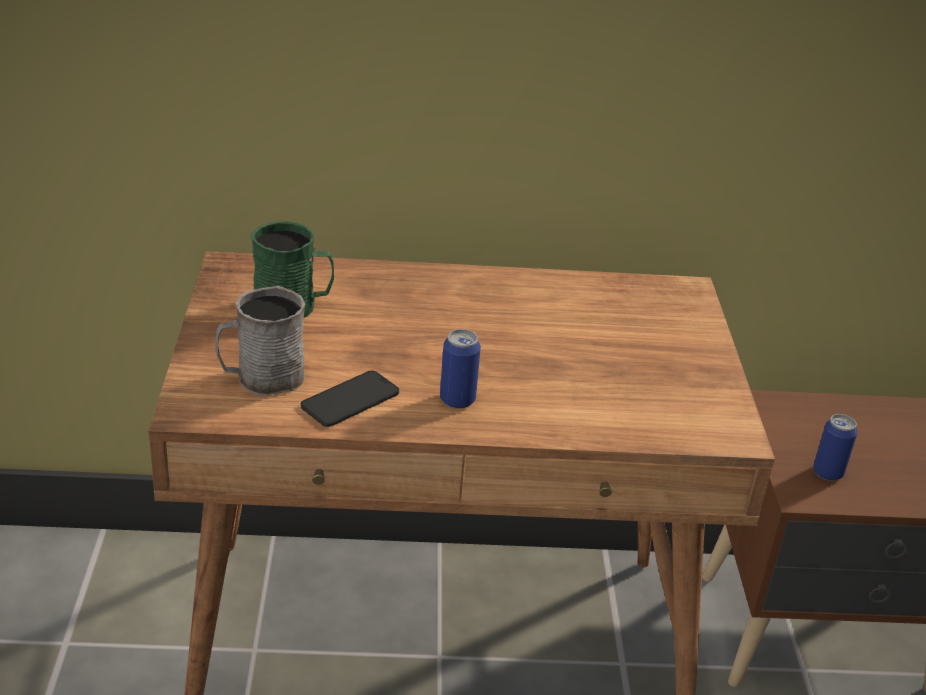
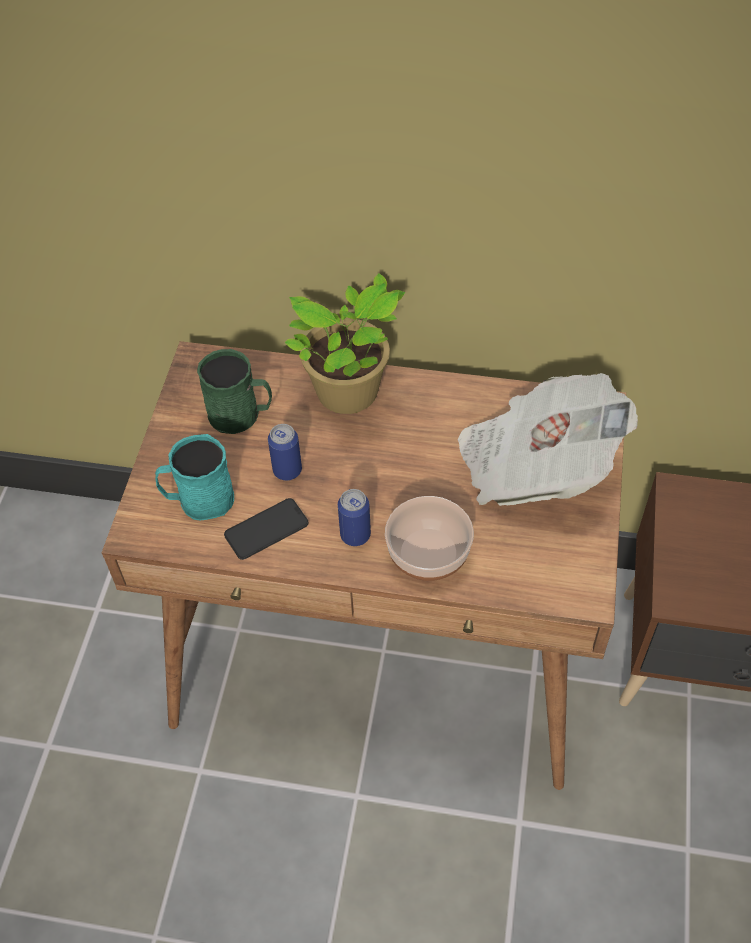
camera: 15 degrees right, 20 degrees up
grey mug [215,286,305,396] -> turquoise mug [155,434,234,520]
can [813,414,858,481] -> can moved to [268,424,302,481]
none -> potted plant [285,273,405,414]
none -> bowl [385,496,474,581]
none -> newspaper [457,373,638,506]

